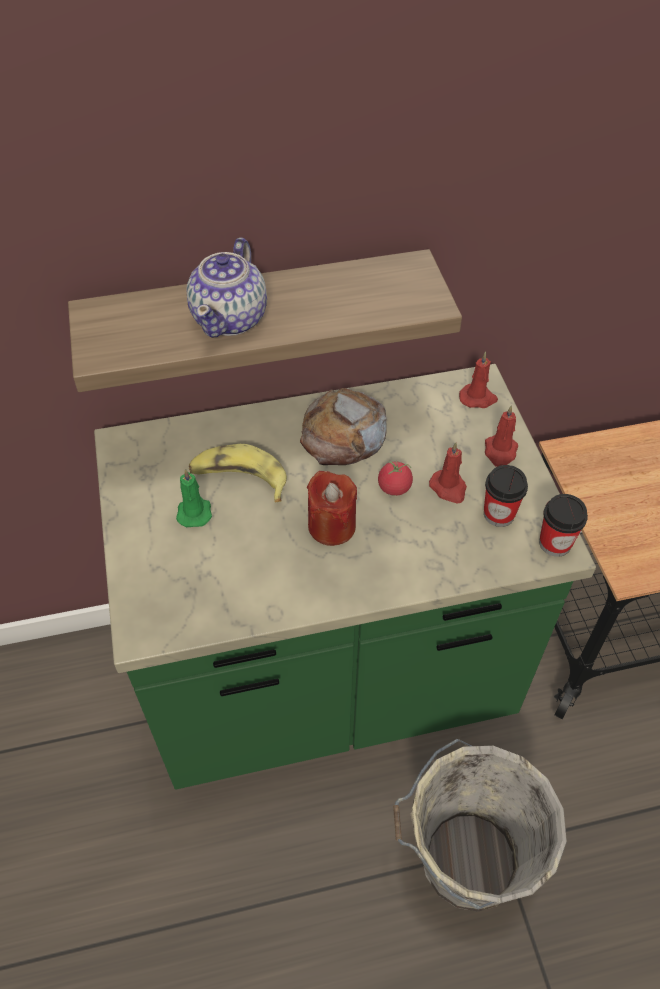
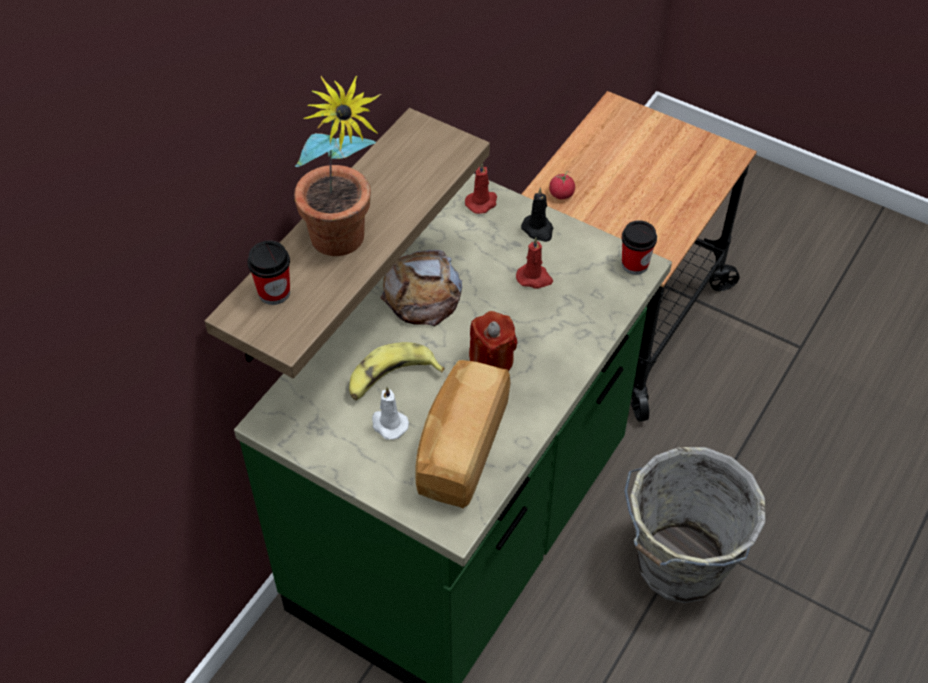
camera: 45 degrees left, 0 degrees up
green candle [176,468,212,527] -> white candle [372,387,409,440]
teapot [186,238,267,338] -> potted plant [294,76,382,256]
tomato [378,461,413,496] -> tomato moved to [549,171,575,200]
cup [484,465,528,527] -> cup moved to [247,241,290,305]
red candle [485,405,519,467] -> black candle [521,188,553,242]
none -> bread [415,360,510,508]

